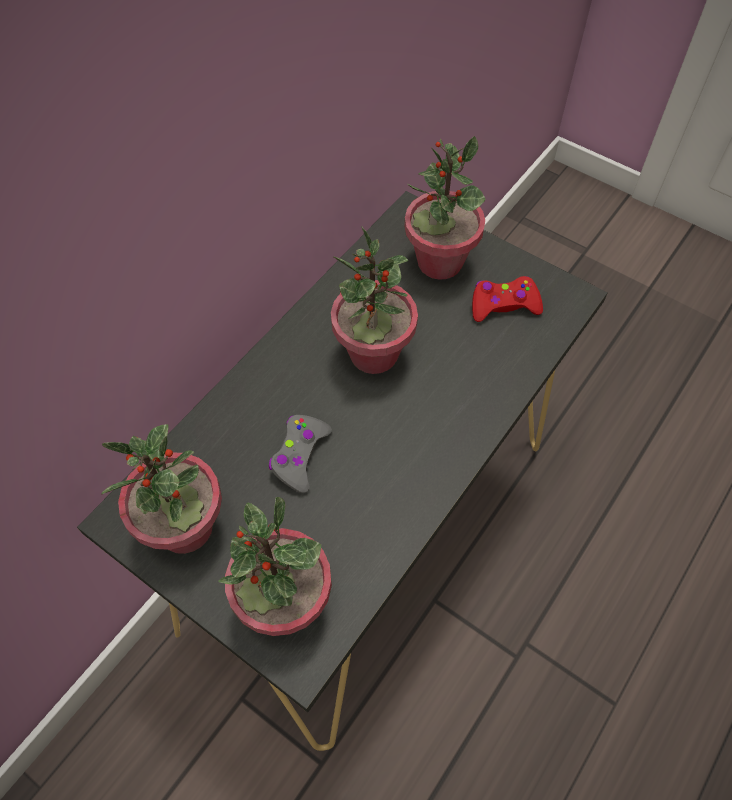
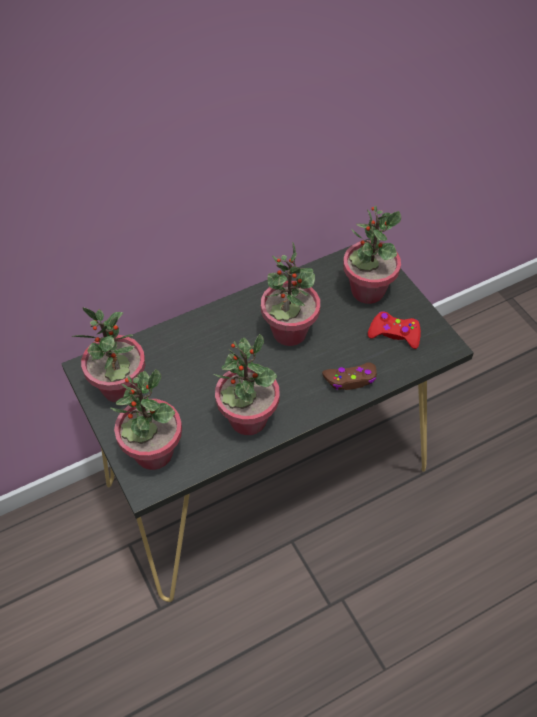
camera: 25 degrees right, 5 degrees down
grey game controller [269,415,332,493] -> none
none -> potted plant [214,334,280,435]
none -> brown game controller [322,363,377,390]

